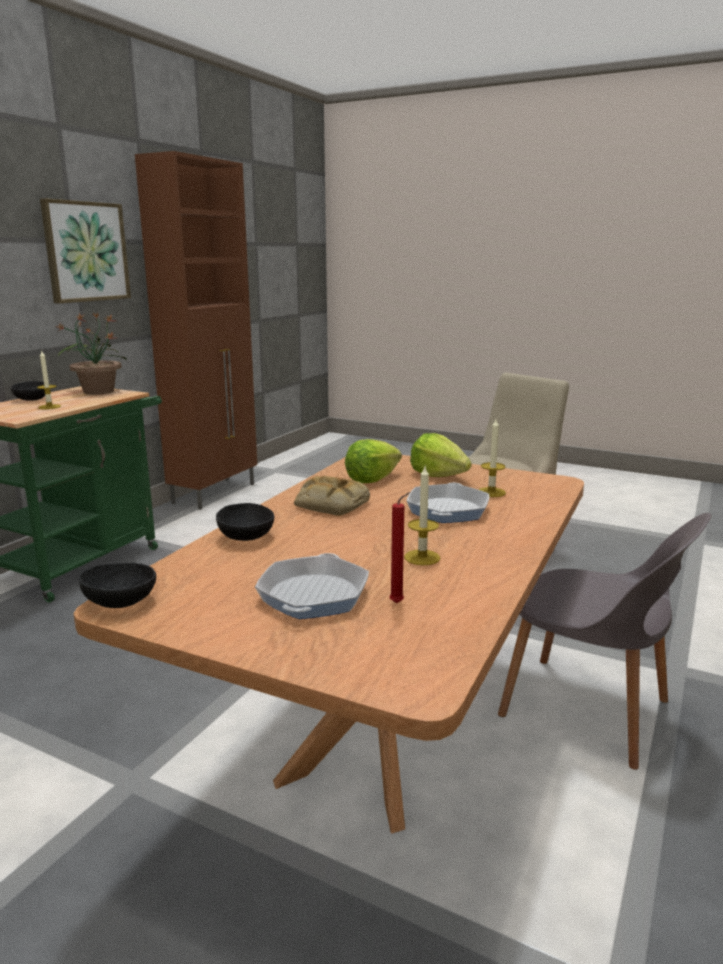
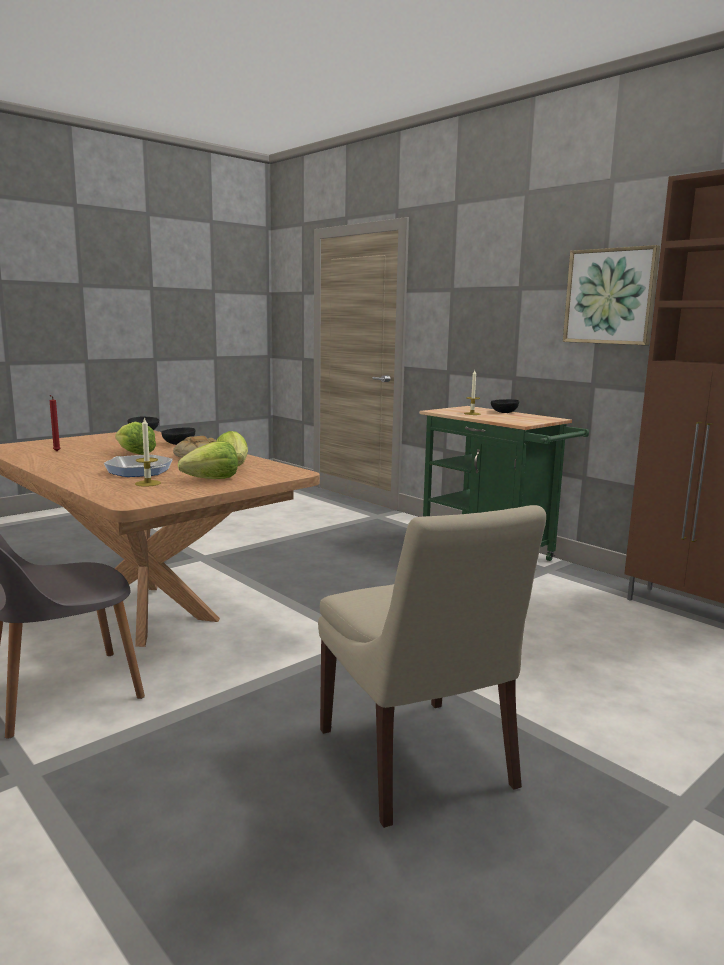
camera: 110 degrees right, 5 degrees down
potted plant [57,313,127,395] -> none
frying pan [255,553,369,619] -> none
candle [404,467,441,565] -> none
none -> lettuce [115,422,156,455]

